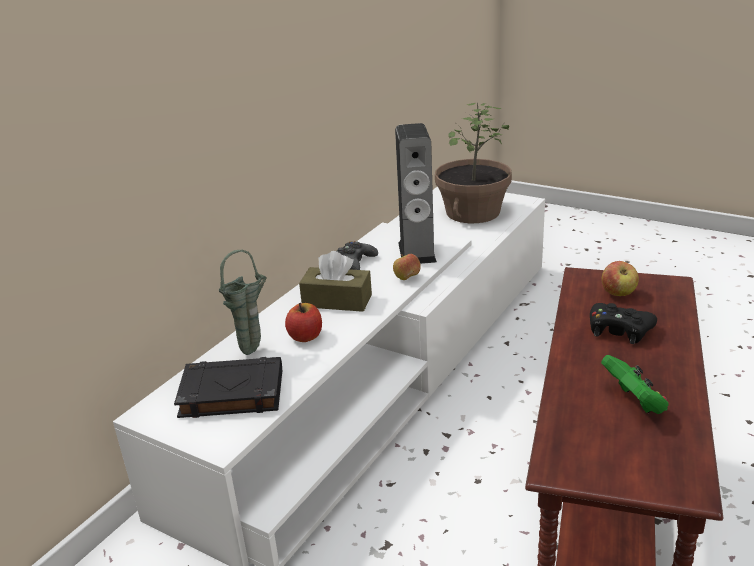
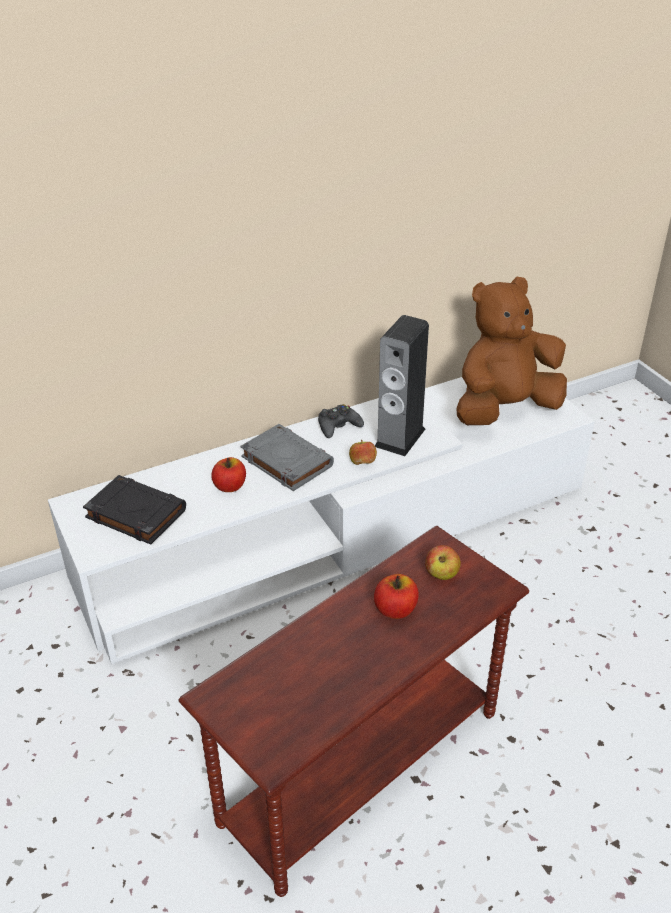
camera: 30 degrees right, 10 degrees up
green vase [219,250,267,355] -> none
brown tissue box [299,251,372,312] -> grey book [240,424,334,491]
potted plant [435,103,512,223] -> brown plush toy [456,277,567,425]
black game controller [590,303,657,344] -> apple [374,574,419,619]
green game controller [601,355,669,414] -> none

